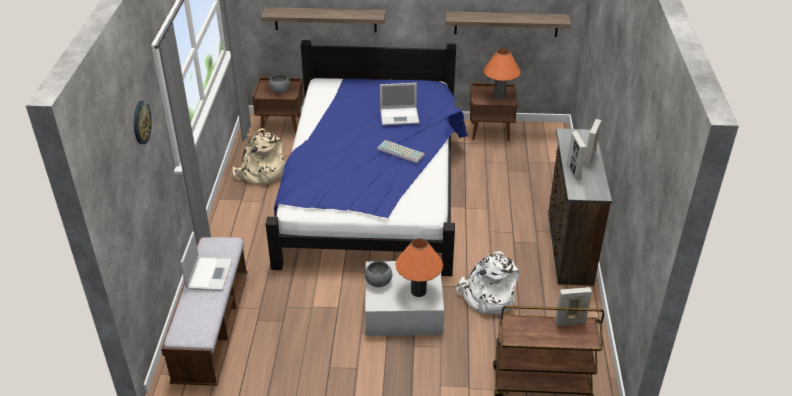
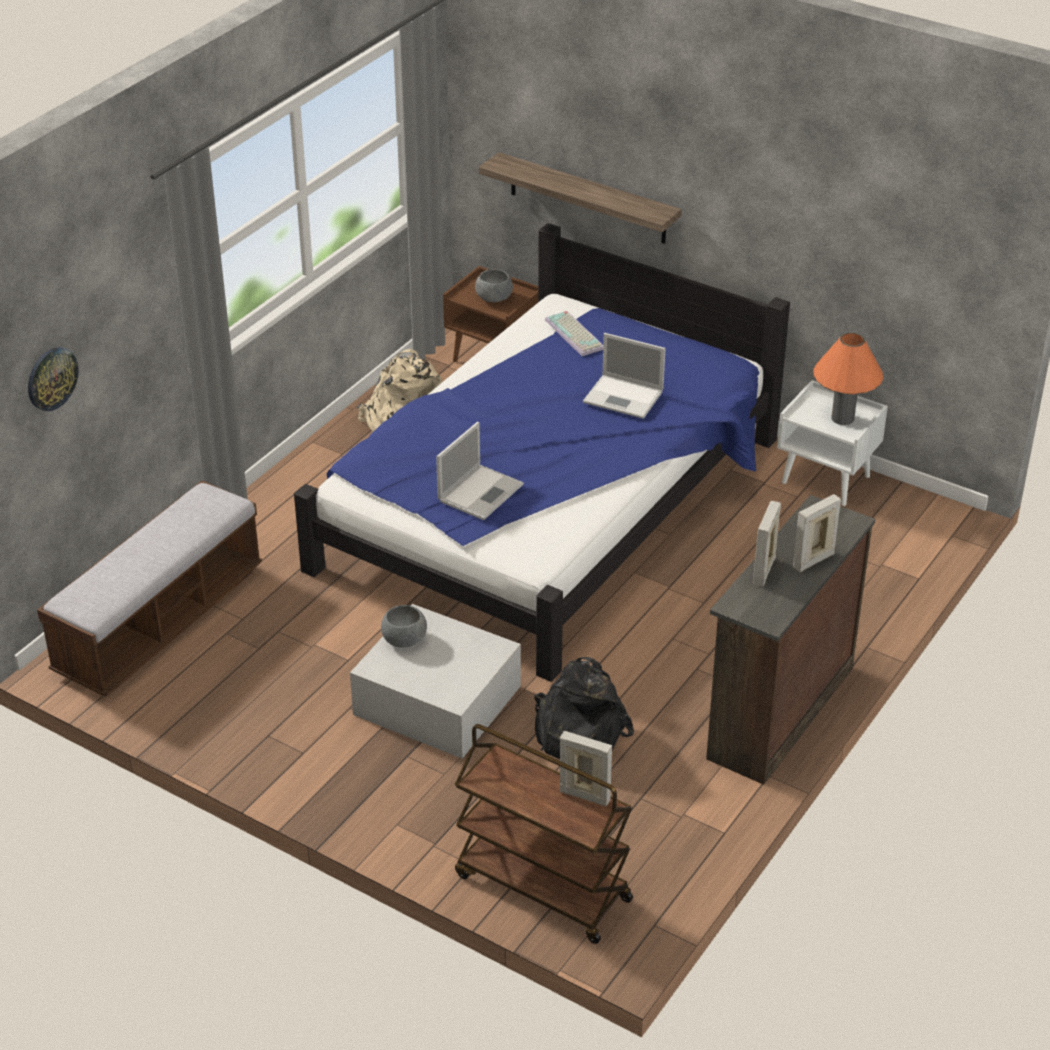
camera: 30 degrees right, 0 degrees up
wall clock [134,100,152,144] -> wall clock moved to [28,347,79,411]
laptop [180,232,232,291] -> laptop moved to [436,422,524,520]
keyboard [377,140,425,163] -> keyboard moved to [545,311,603,356]
orange table lamp [395,238,443,297] -> none
shelf [446,12,571,37] -> none
white backpack [456,251,520,314] -> black backpack [534,657,634,759]
brown nightstand [470,83,517,141] -> white nightstand [777,380,888,506]

